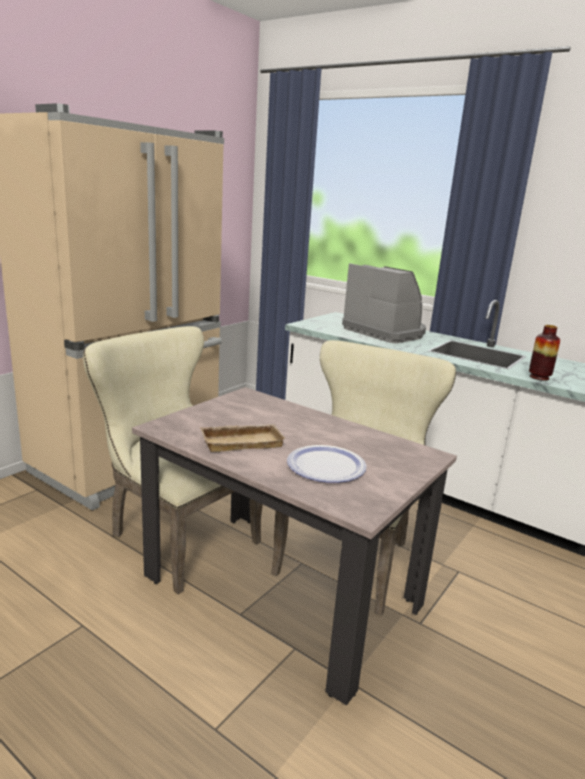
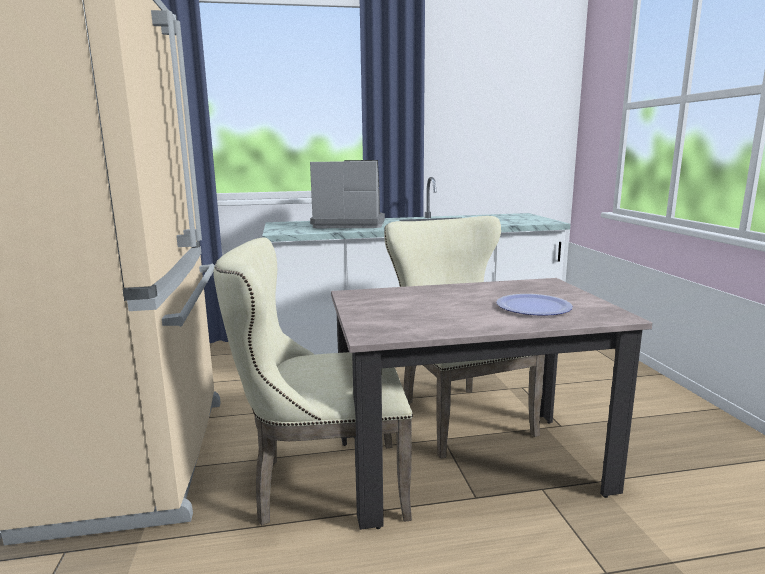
camera: 45 degrees left, 5 degrees down
beige tray [200,424,286,452] -> none
vase [529,325,560,381] -> none

